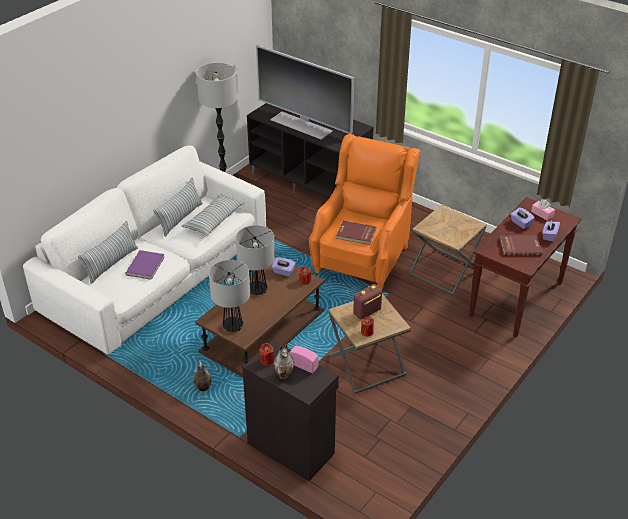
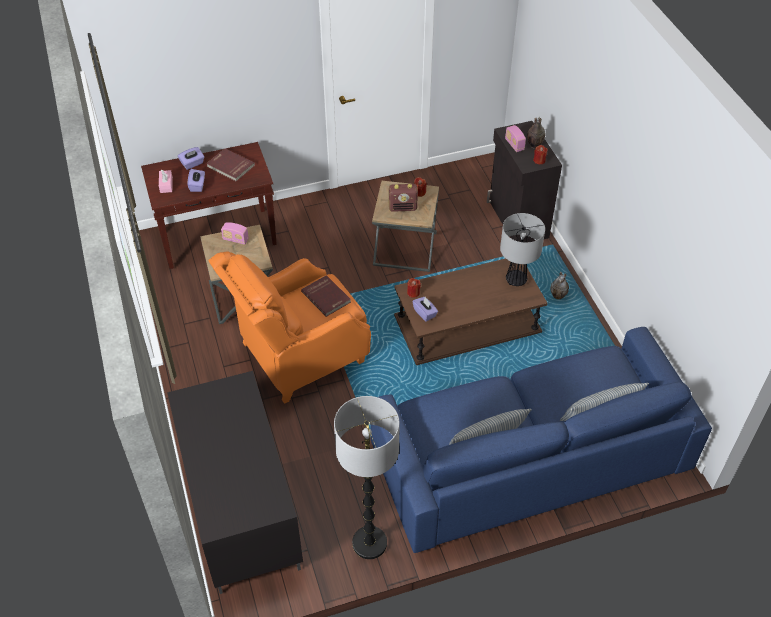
camera: 145 degrees left, 10 degrees up
white sofa [23,145,266,355] -> blue sofa [371,327,712,553]
purple book [125,250,165,280] -> none
pillow [182,193,244,236] -> none
table lamp [236,225,275,295] -> none
television [256,45,354,140] -> none
none -> radio [221,222,249,245]

